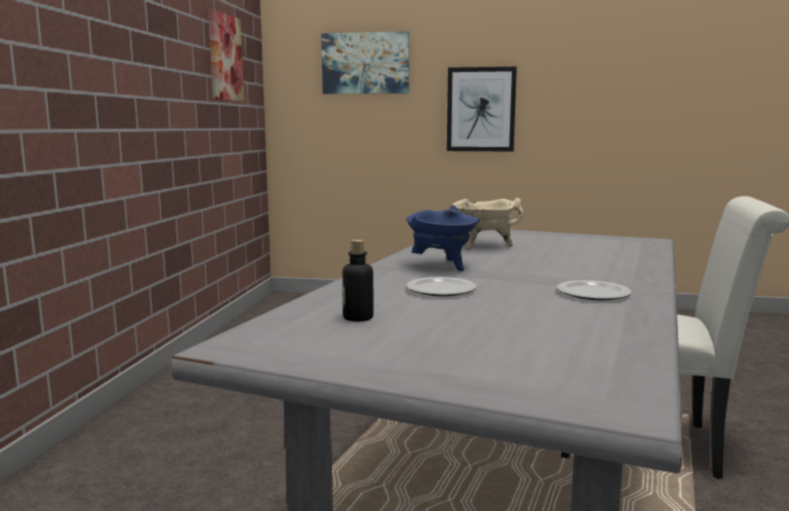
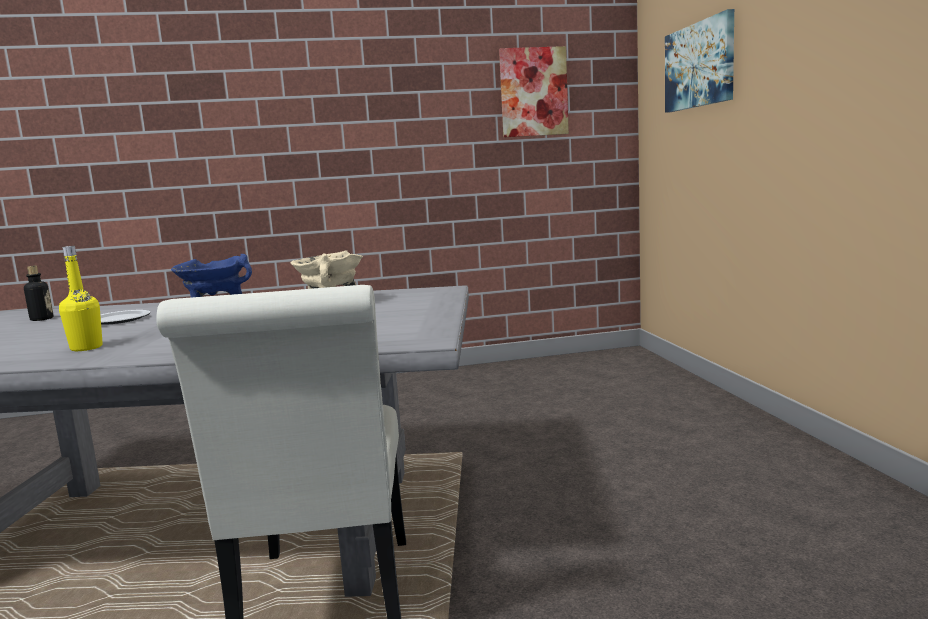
camera: 70 degrees right, 0 degrees up
picture [447,67,517,152] -> none
plate [557,280,632,300] -> yellow bottle [59,246,103,351]

